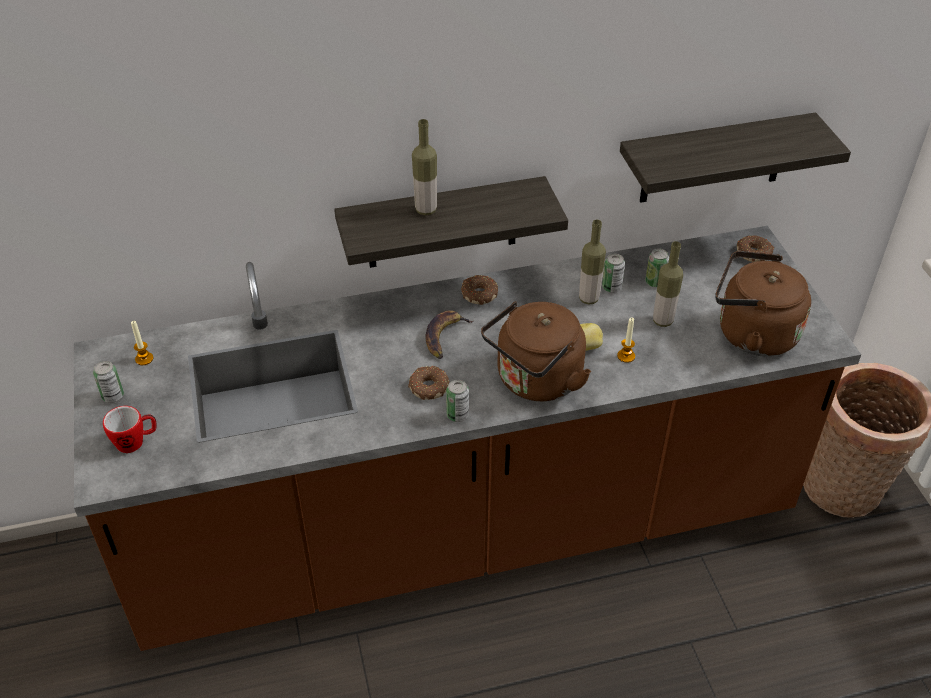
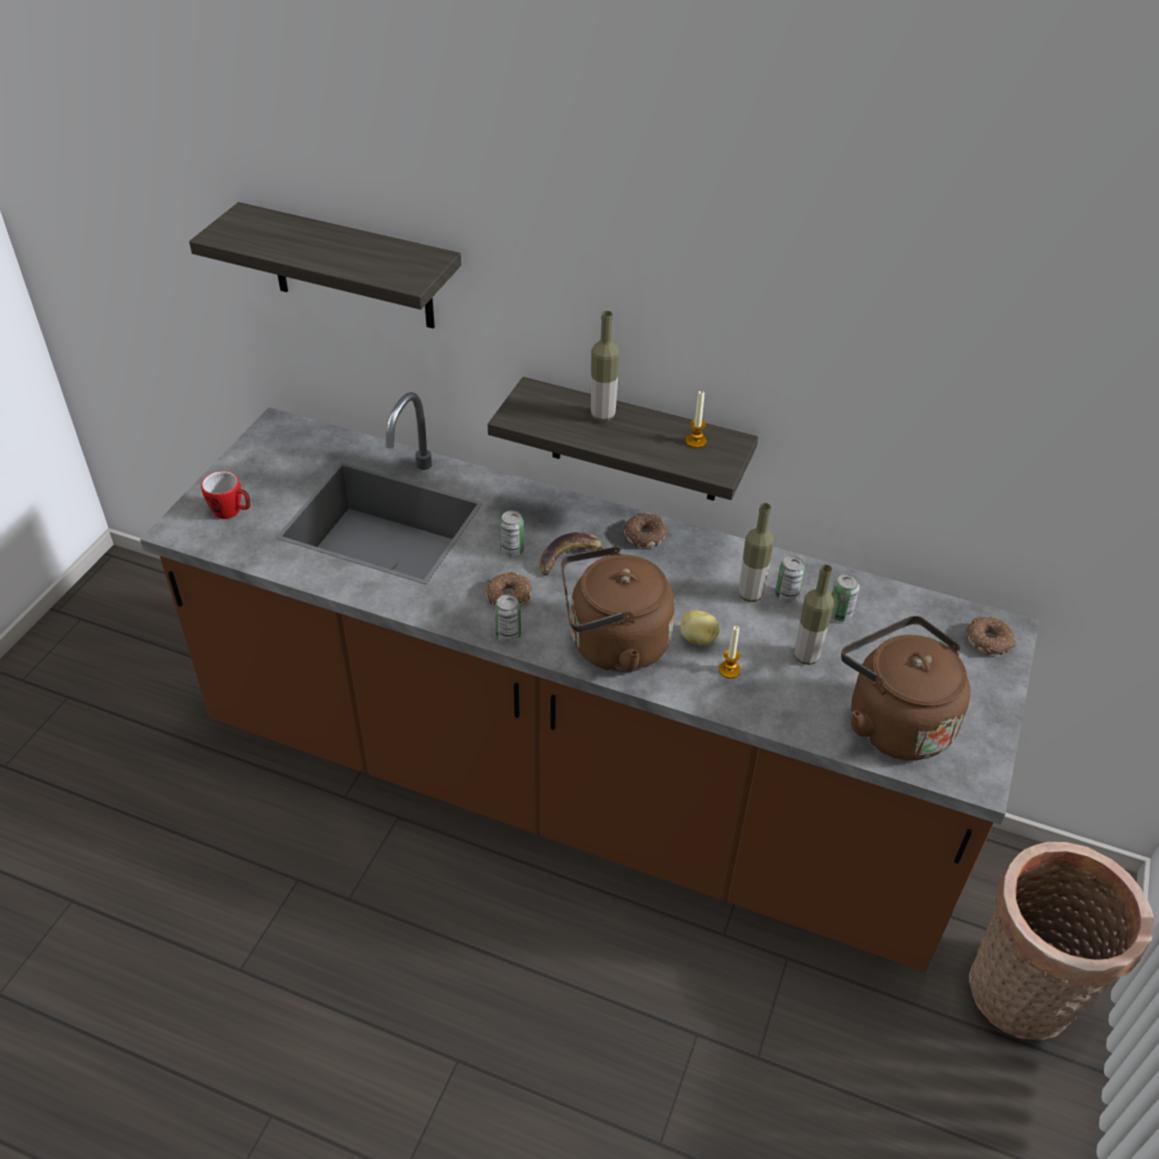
camera: 35 degrees right, 0 degrees up
can [93,361,124,403] -> can moved to [500,511,524,557]
candle [131,321,154,365] -> candle moved to [686,390,707,448]
shelf [620,113,851,203] -> shelf moved to [189,202,461,328]

